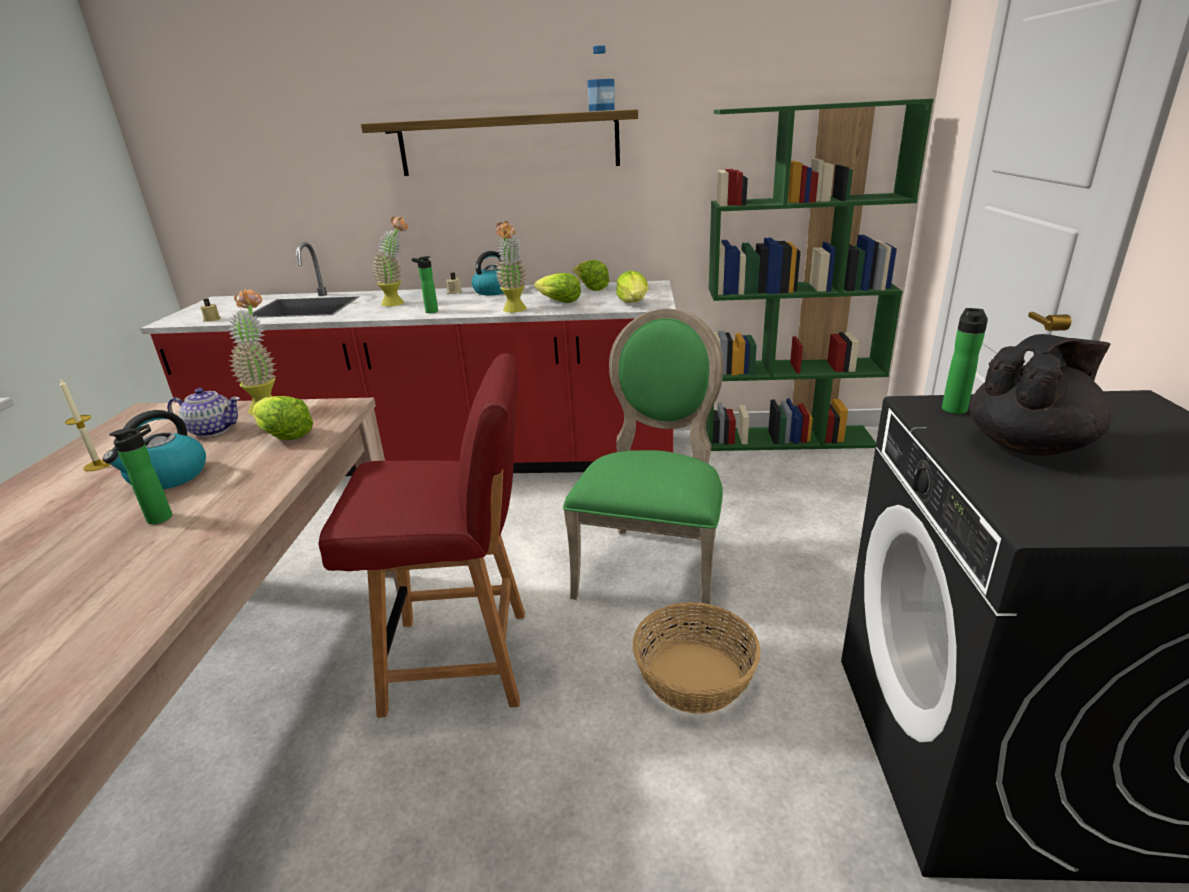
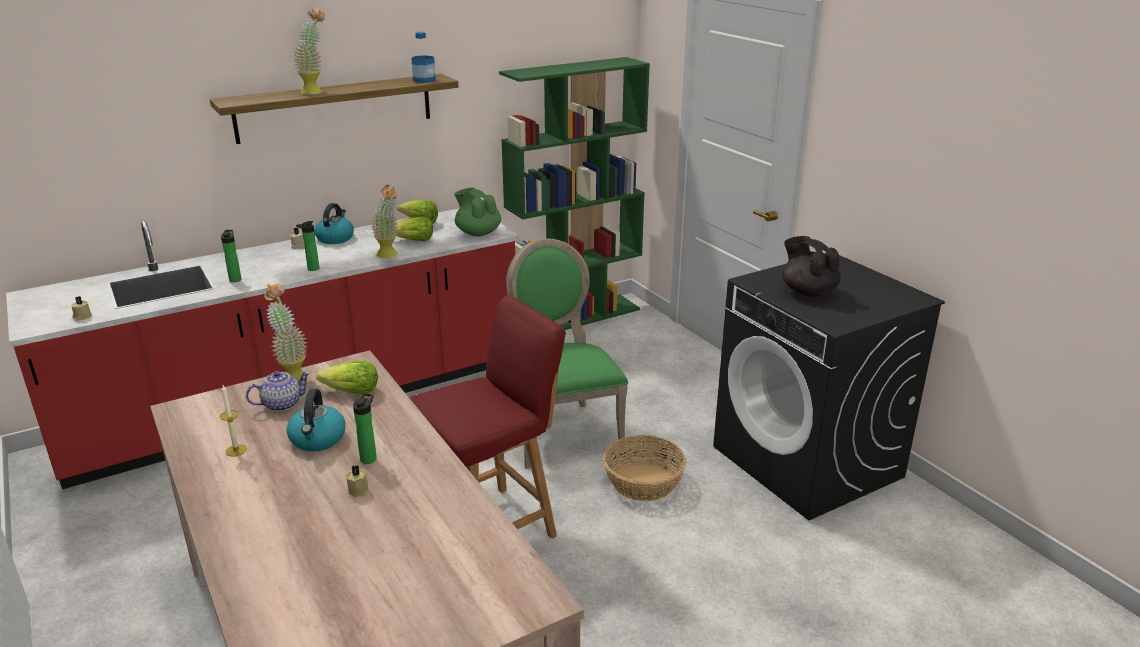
camera: 35 degrees left, 0 degrees up
potted plant [372,217,408,306] -> potted plant moved to [293,8,325,94]
lettuce [616,271,649,303] -> green teapot [454,188,501,236]
bottle [942,308,988,414] -> bottle moved to [221,230,242,282]
black teapot [969,334,1112,455] -> black teapot turned 60 degrees counterclockwise [782,236,841,297]
none -> beige candle [345,465,369,497]

